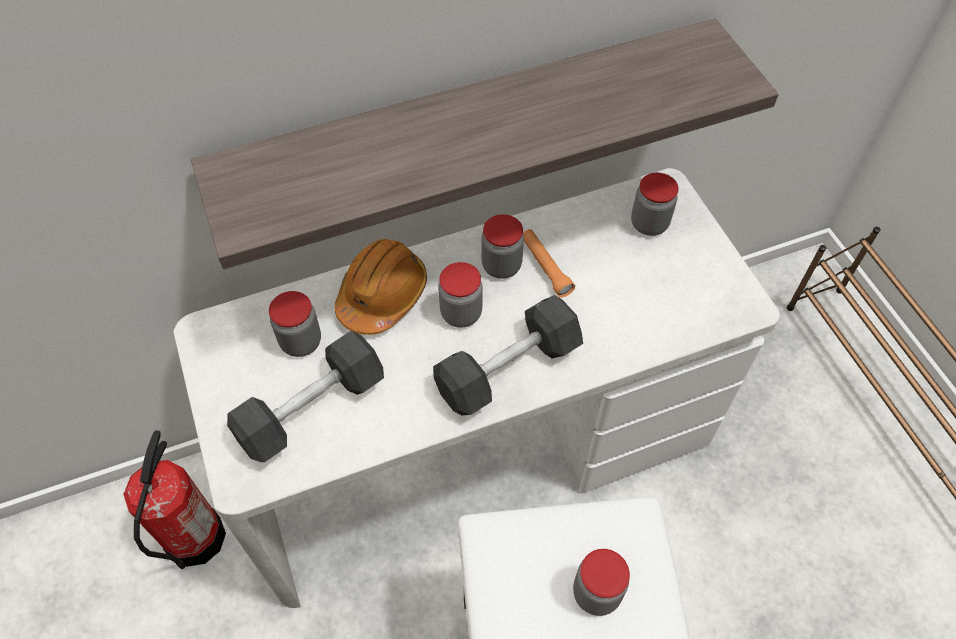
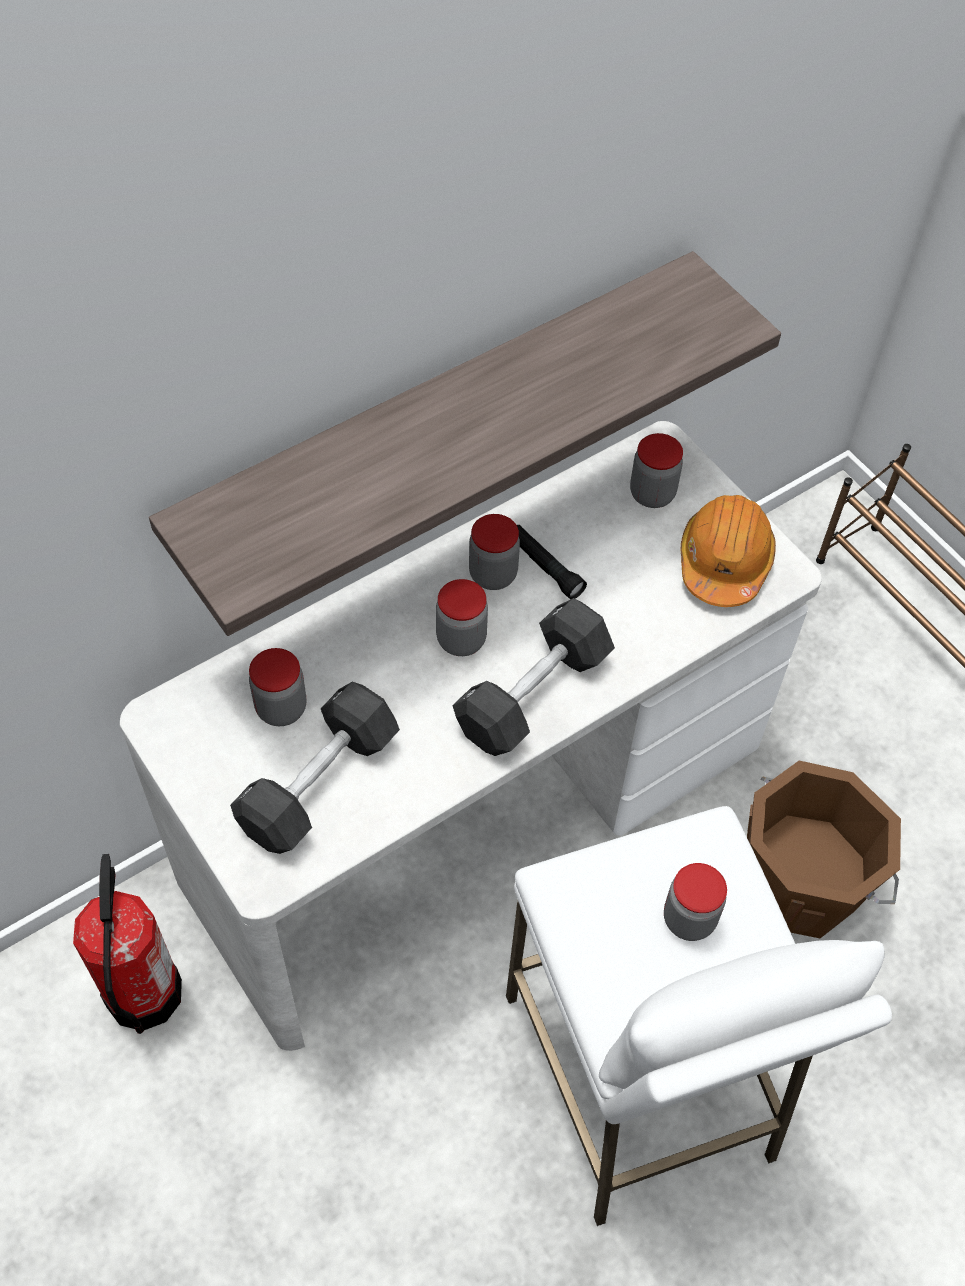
camera: 15 degrees left, 0 degrees up
orange hard hat [335,239,427,335] -> orange hard hat moved to [681,495,776,607]
orange flashlight [523,229,575,298] -> black flashlight [517,525,587,600]
none -> brown bucket [747,760,901,938]

